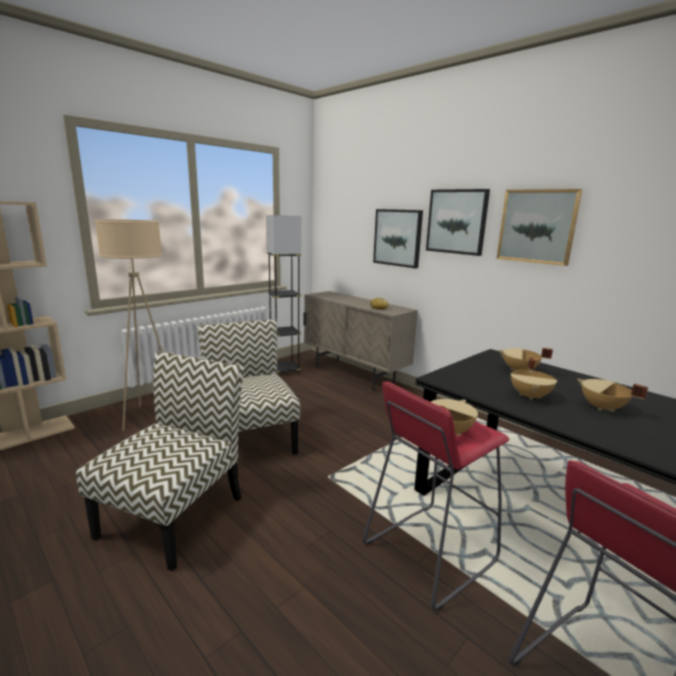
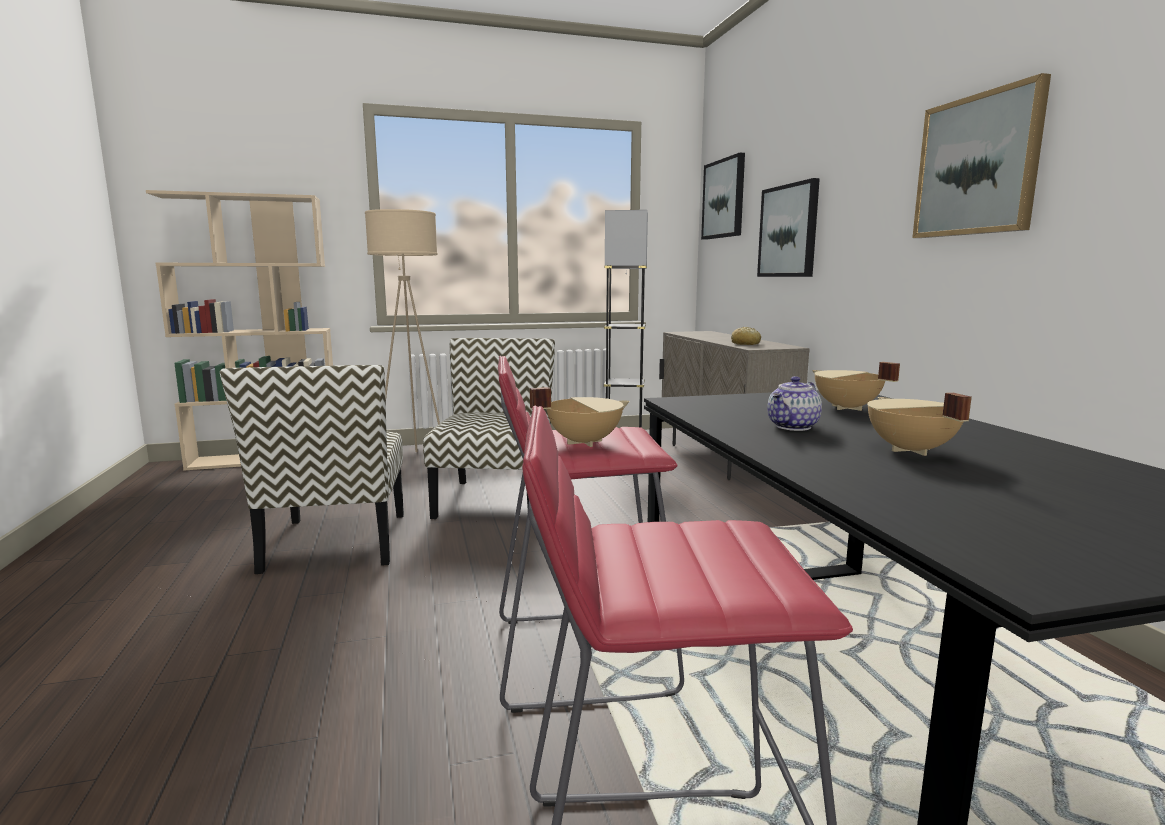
camera: 30 degrees right, 5 degrees down
chair [76,352,244,571] -> chair turned 120 degrees clockwise [220,365,404,574]
picture [426,189,490,256] -> picture moved to [701,153,745,240]
beige cooking pot [511,357,557,400] -> teapot [767,376,822,431]

